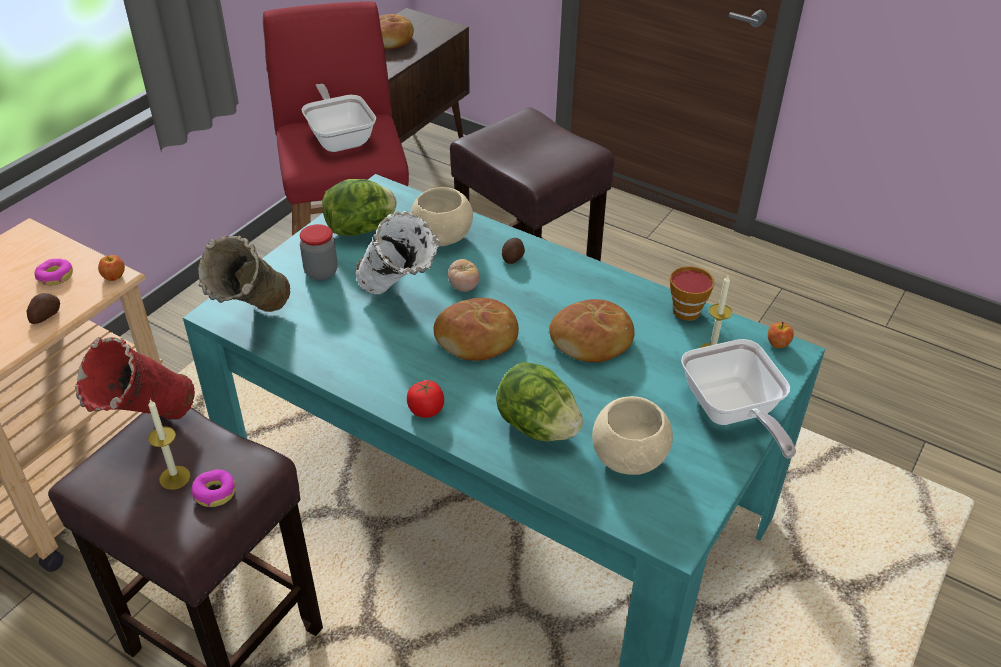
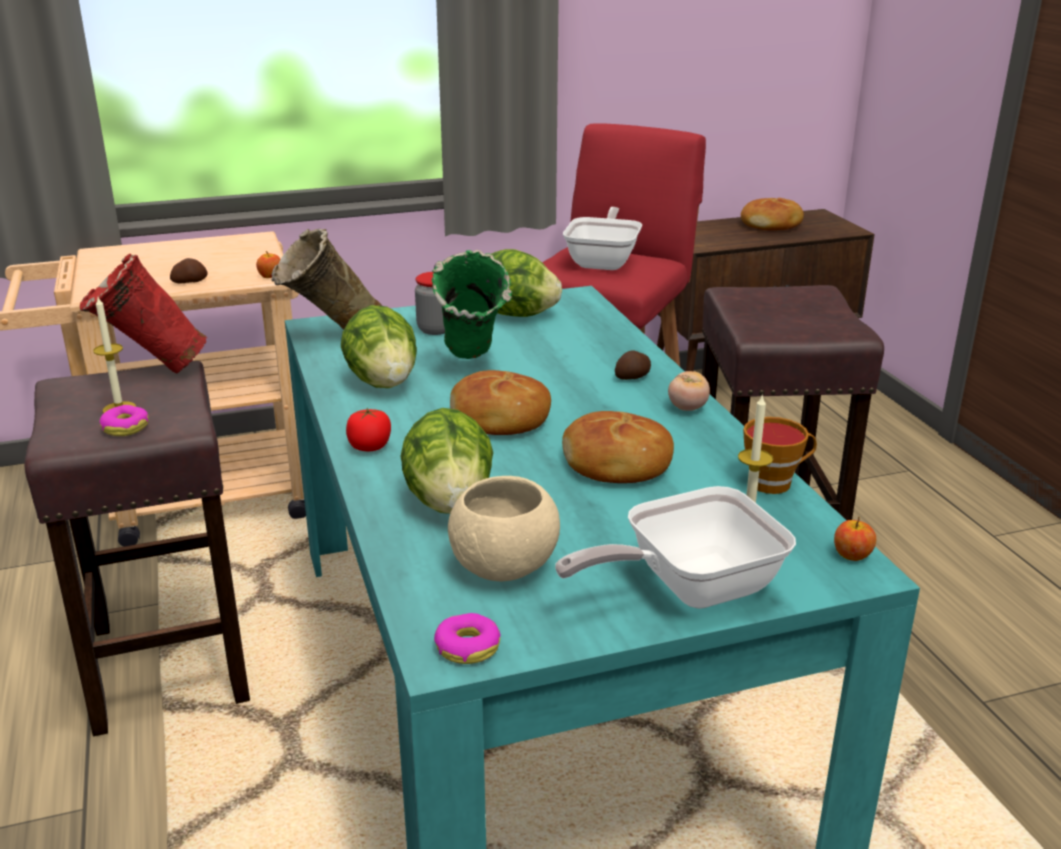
camera: 40 degrees right, 15 degrees down
donut [35,259,73,286] -> donut moved to [434,613,500,664]
white vase [356,211,440,294] -> green vase [432,250,512,359]
beige bowl [410,187,473,246] -> none
tomato [448,259,480,292] -> tomato moved to [668,371,710,411]
frying pan [681,339,796,459] -> frying pan turned 45 degrees clockwise [555,486,796,609]
none -> lettuce [341,305,417,388]

